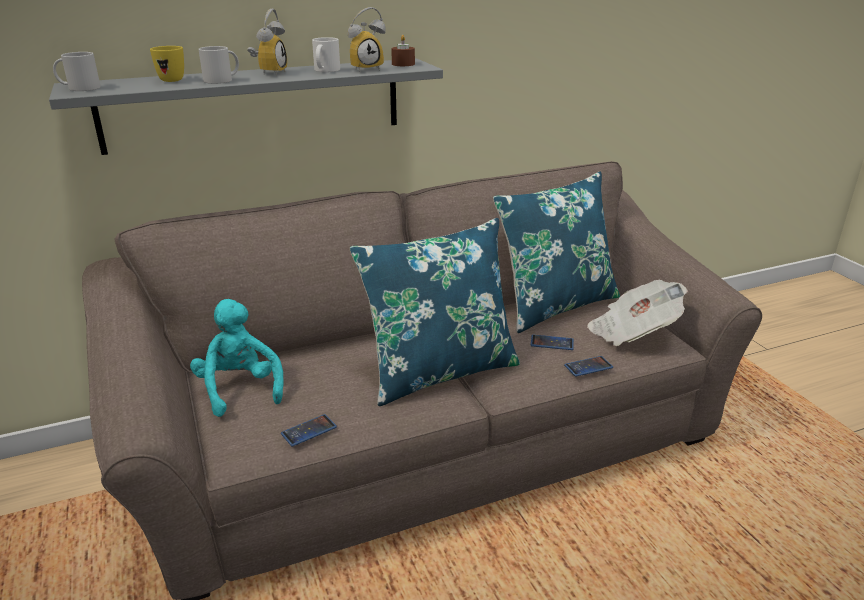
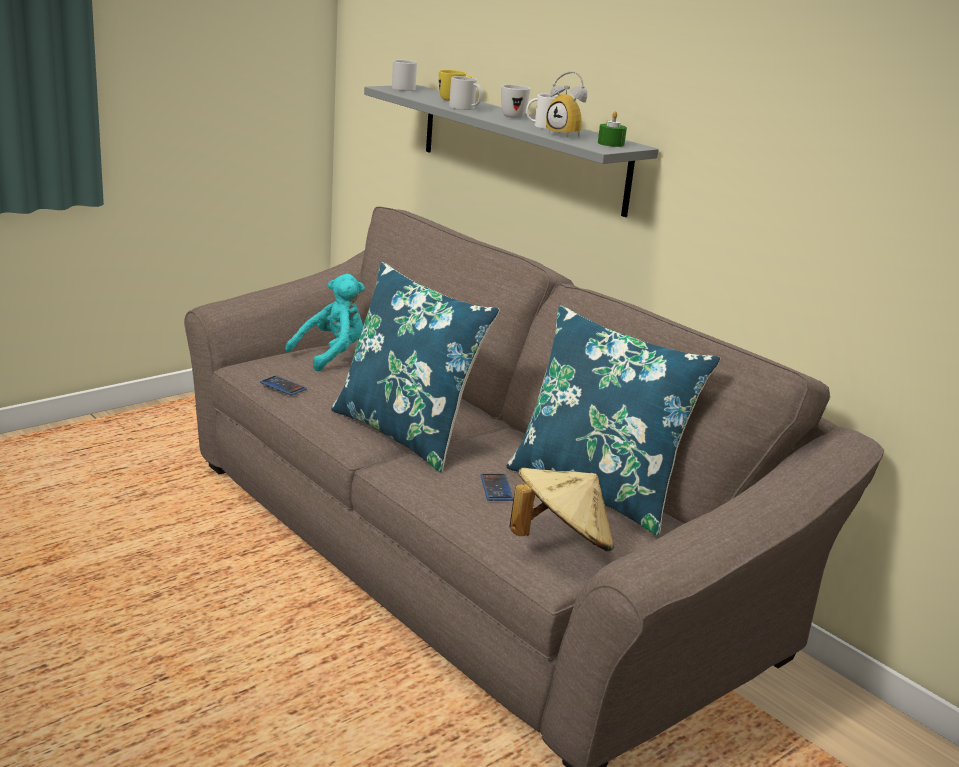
camera: 70 degrees right, 5 degrees down
alarm clock [247,9,287,76] -> white mug [501,85,530,118]
brown candle [391,35,415,66] -> green candle [598,111,627,147]
phone [564,356,613,377] -> none
newspaper [587,280,688,346] -> beige hat [509,468,614,551]

